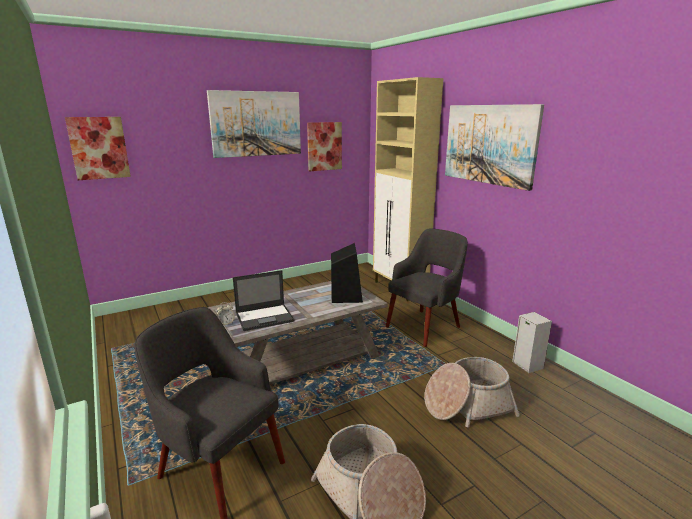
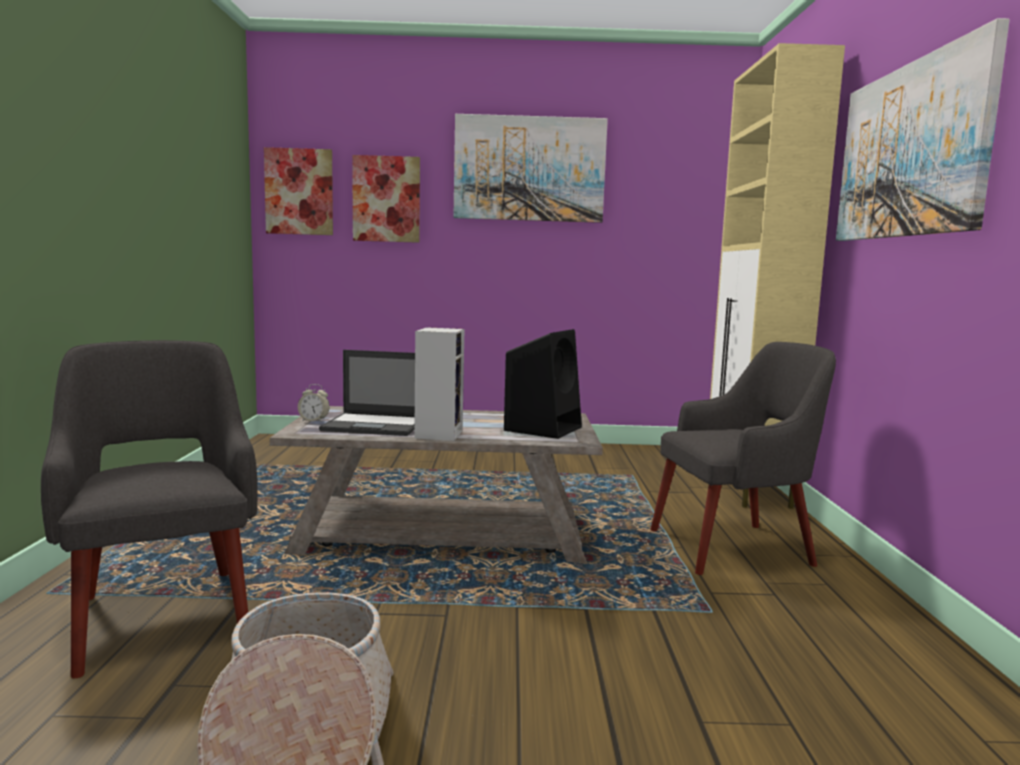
camera: 30 degrees right, 10 degrees down
picture [307,122,342,171] -> picture moved to [352,155,420,243]
basket [424,357,520,428] -> none
speaker [512,312,552,373] -> speaker moved to [414,327,464,441]

